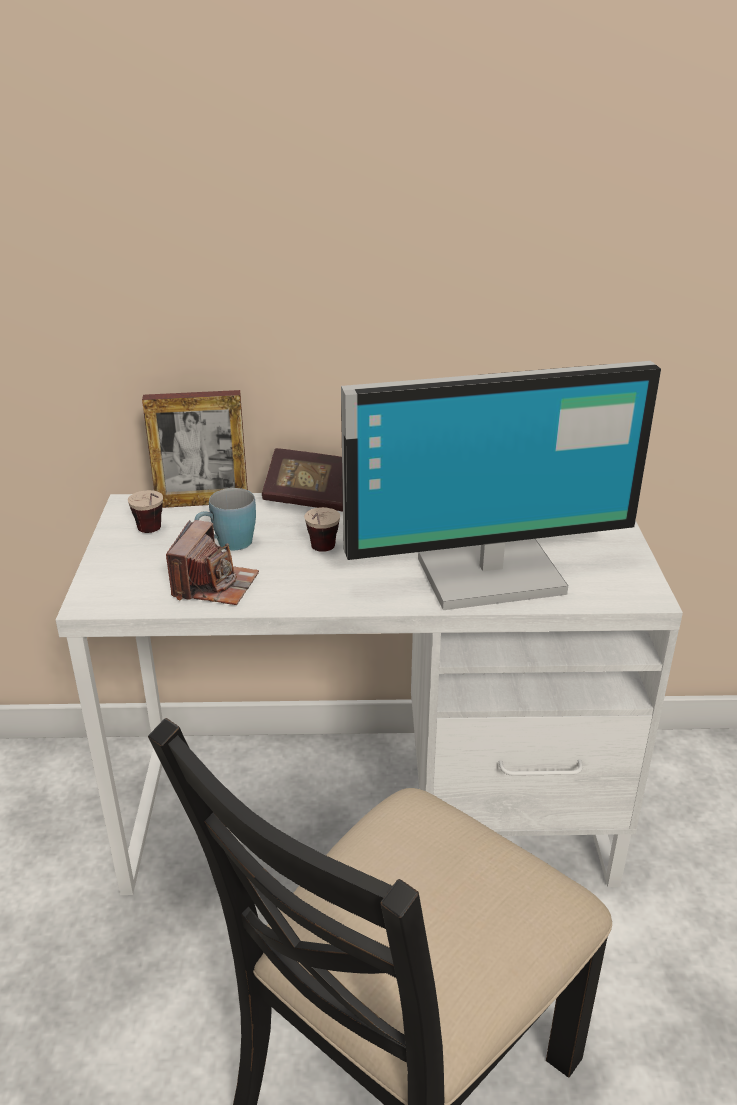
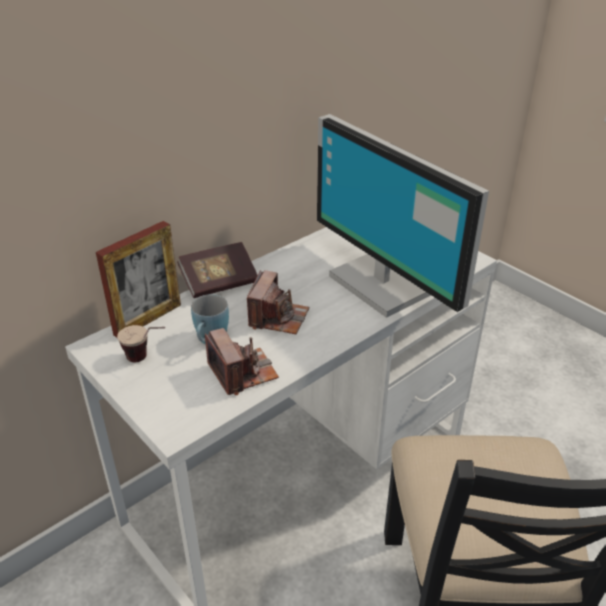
camera: 40 degrees left, 5 degrees up
cup [304,507,340,552] -> camera [247,270,309,334]
monitor [341,361,661,610] -> monitor turned 105 degrees clockwise [317,114,489,318]

